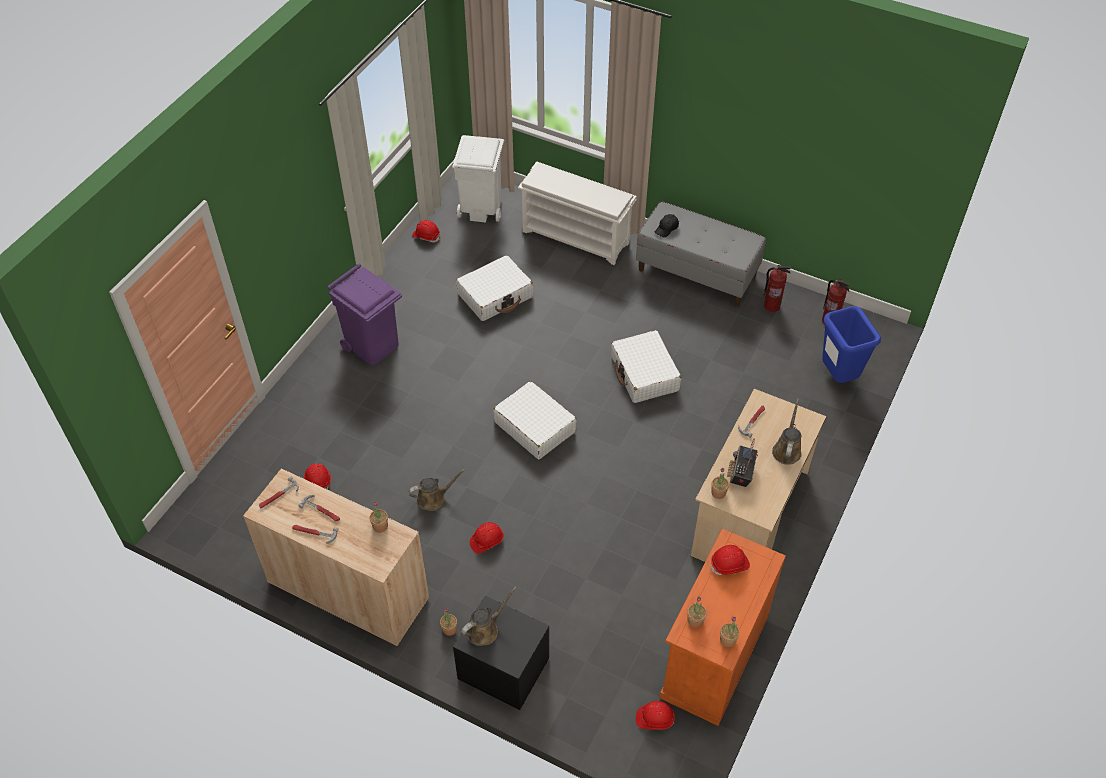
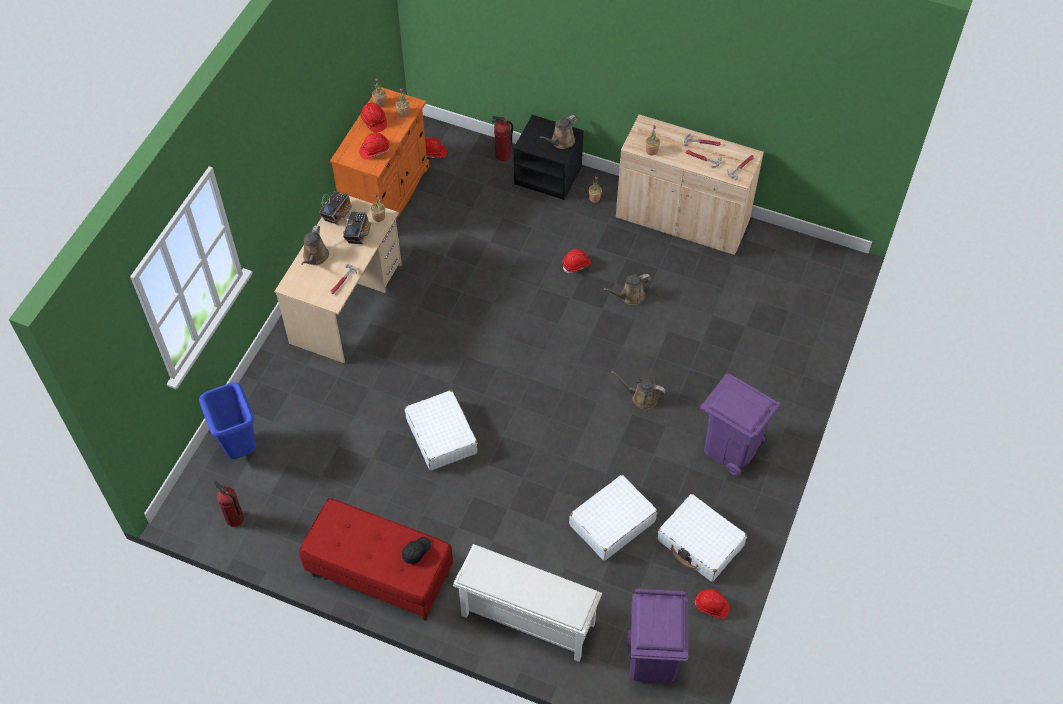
camera: 175 degrees right, 5 degrees up
red hard hat [304,463,331,490] -> red hard hat moved to [361,103,387,133]
white trash can [452,135,504,222] -> purple trash can [626,588,688,683]
white suitcase [493,381,577,459] -> white suitcase moved to [658,494,747,582]
grey bench [636,201,766,307] -> red bench [299,498,453,621]
fire extinguisher [763,265,791,312] -> fire extinguisher moved to [491,116,513,161]
none -> radio [319,191,352,225]
none -> brown watering can [611,371,665,410]

